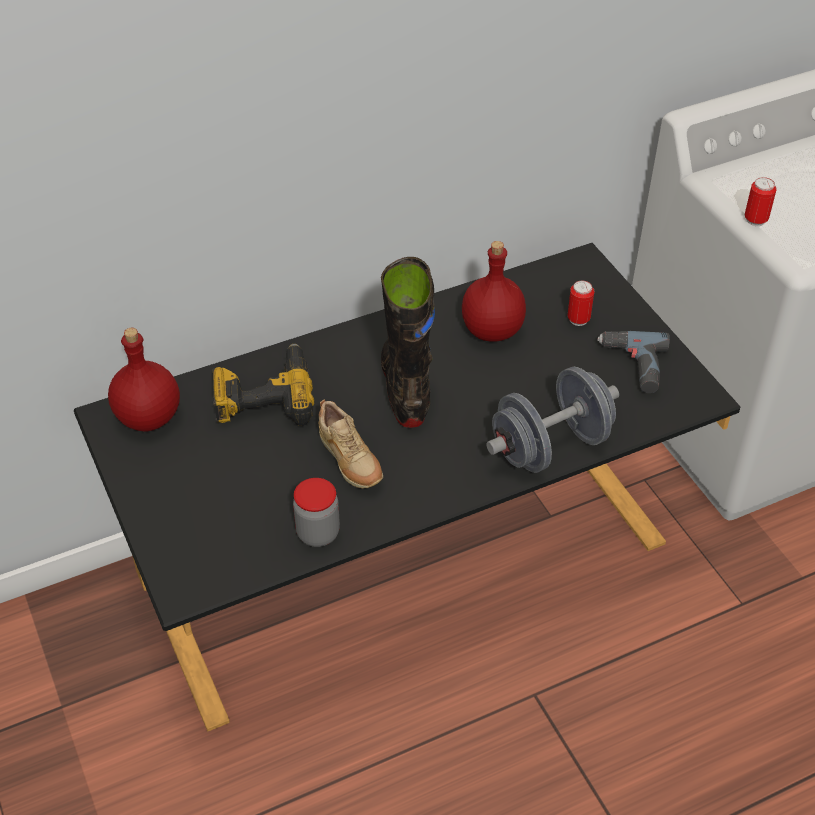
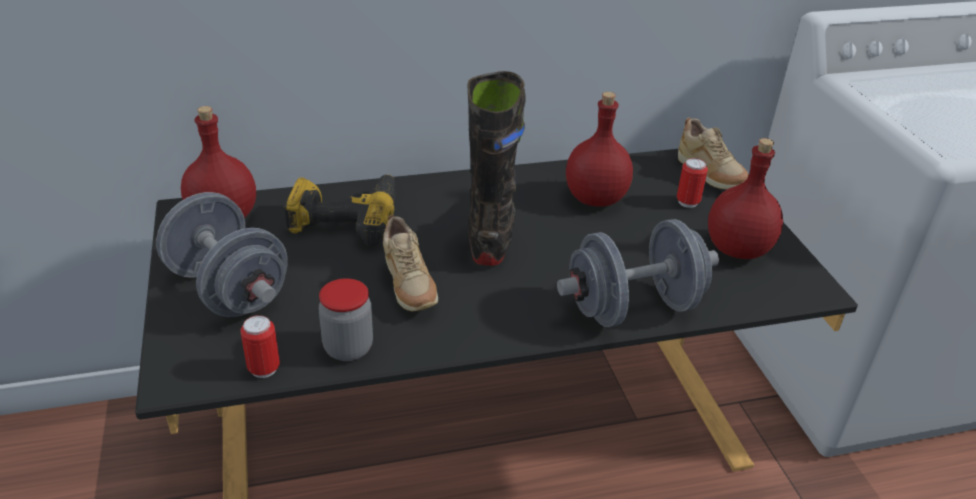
camera: 10 degrees right, 10 degrees down
power drill [597,331,670,393] -> red bottle [708,138,783,259]
can [745,177,777,226] -> can moved to [240,315,280,378]
none -> grey dumbbell [156,192,288,317]
none -> beige shoe [678,117,749,189]

